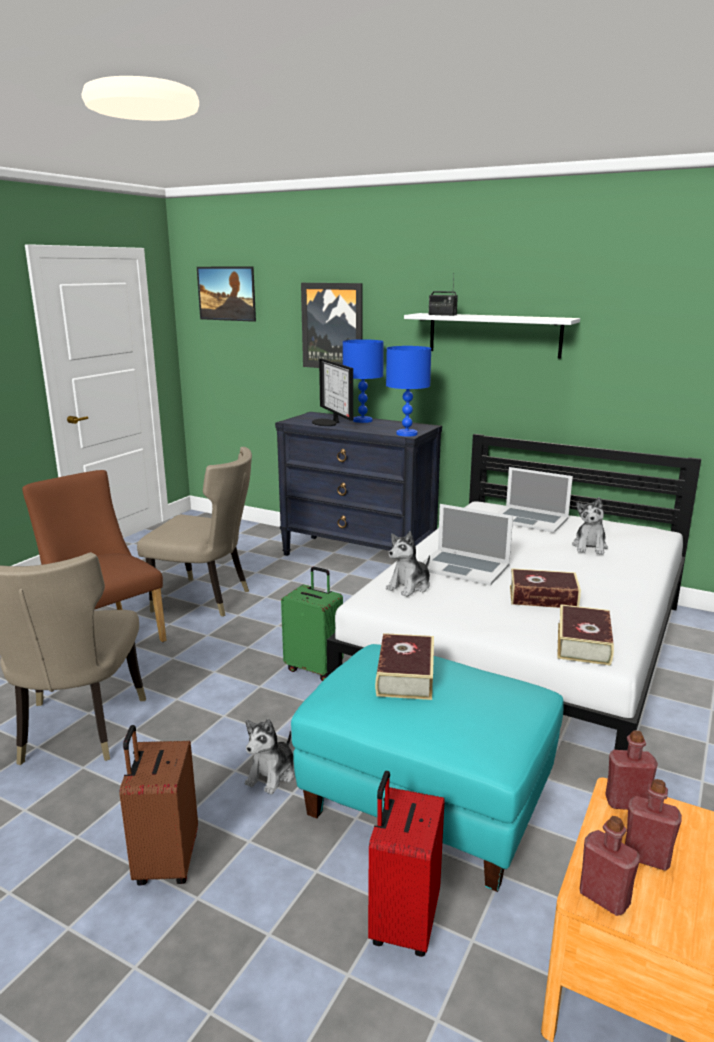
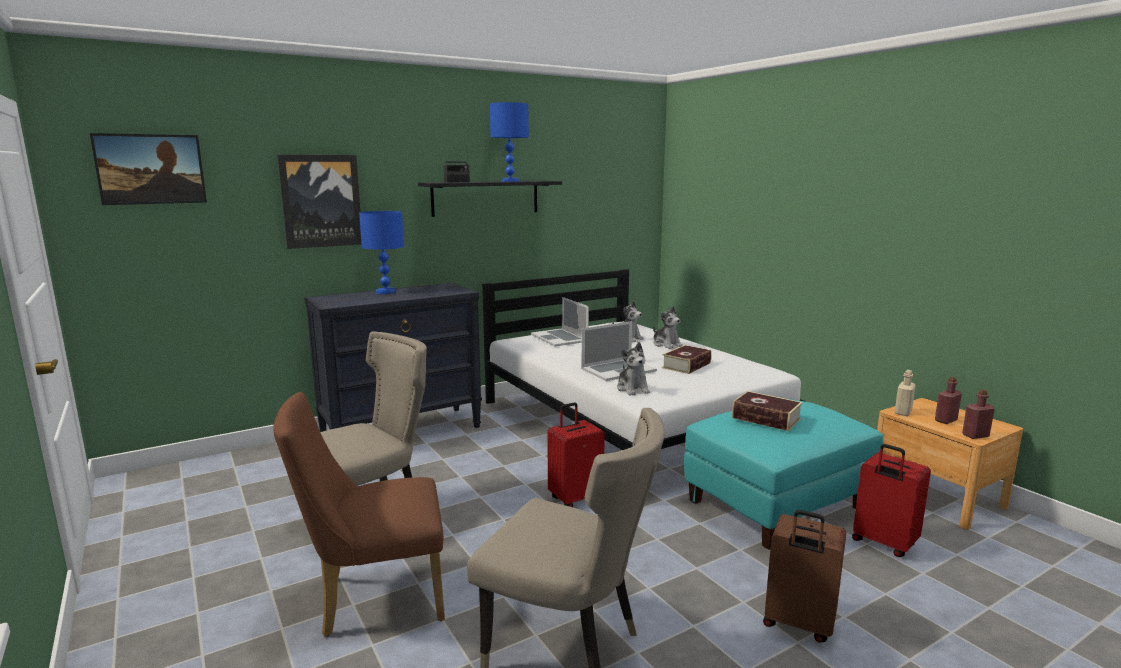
camera: 60 degrees left, 5 degrees down
plush toy [245,719,295,794] -> plush toy moved to [653,306,683,349]
green suitcase [281,567,343,681] -> red suitcase [547,402,605,507]
monitor [312,358,353,426] -> none
blue table lamp [386,346,431,437] -> blue table lamp moved to [490,102,529,182]
white shelf [404,313,580,358] -> black shelf [418,181,562,217]
laptop [498,467,573,533] -> laptop turned 90 degrees clockwise [531,297,589,347]
book [557,604,614,666] -> none
red bottle [605,731,658,810] -> beige bottle [895,370,916,416]

